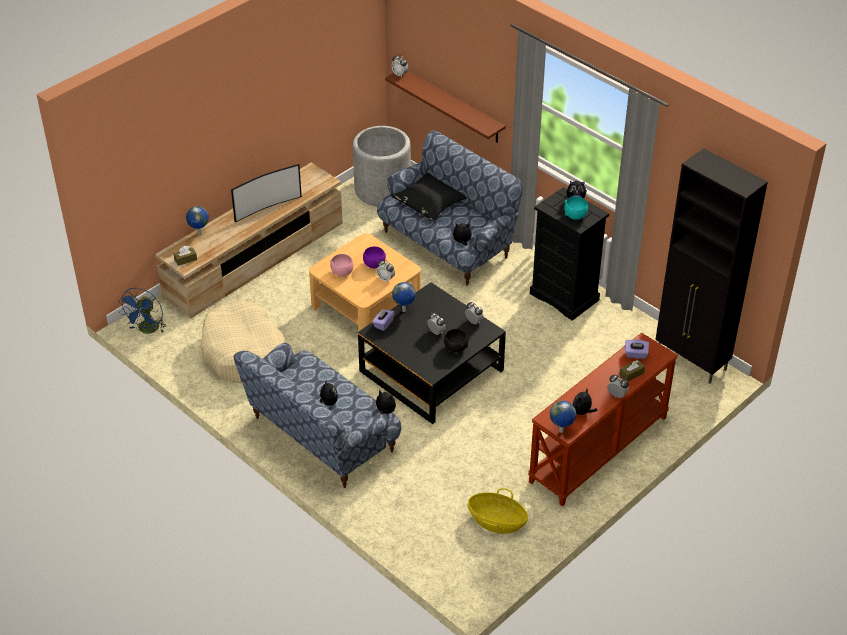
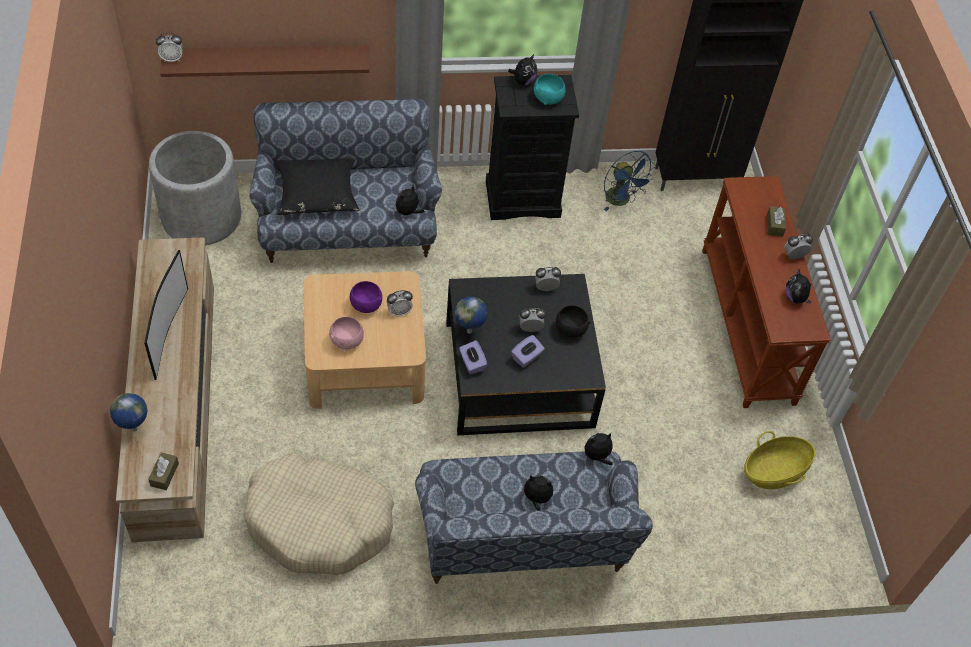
camera: 55 degrees left, 10 degrees up
blue fan [119,288,166,334] -> blue fan moved to [604,151,656,211]
globe [550,401,576,433] -> none
purple tissue box [625,340,649,359] -> purple tissue box moved to [511,335,545,368]

